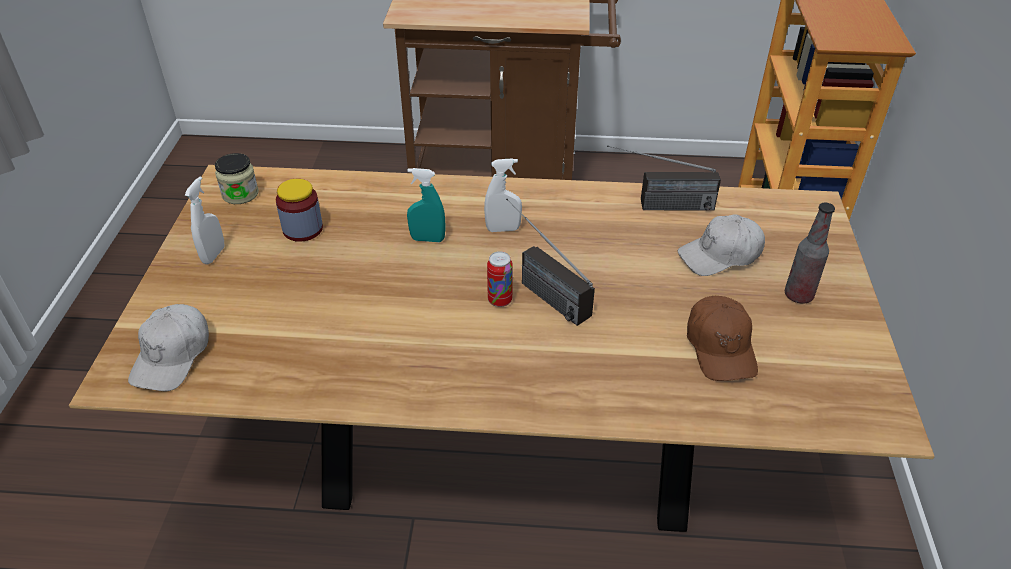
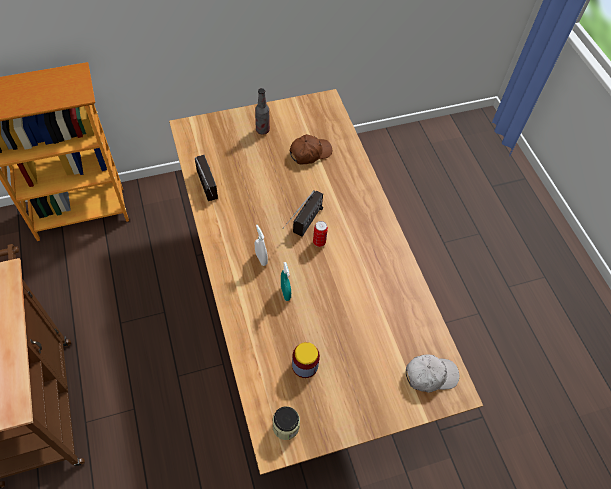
camera: 115 degrees left, 15 degrees up
white spray bottle [185,176,225,264] -> none
white cap [678,214,765,276] -> none

